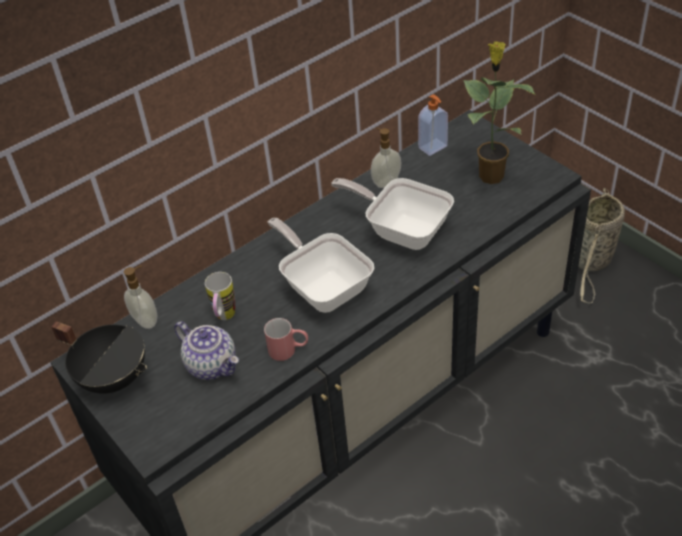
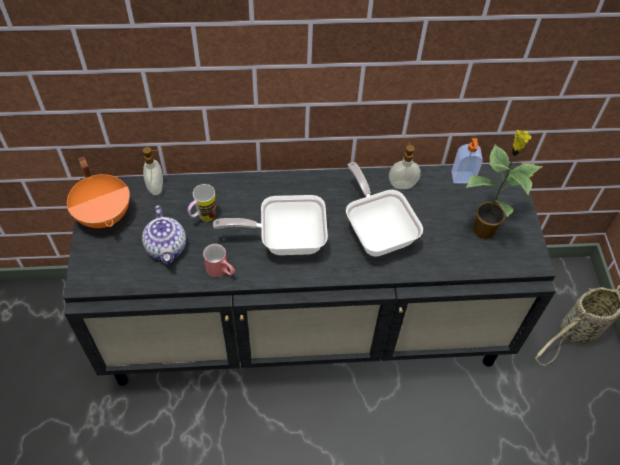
camera: 30 degrees right, 10 degrees up
black cooking pot [51,321,147,394] -> orange cooking pot [67,156,130,228]
frying pan [268,218,374,313] -> frying pan turned 90 degrees counterclockwise [213,195,328,255]

